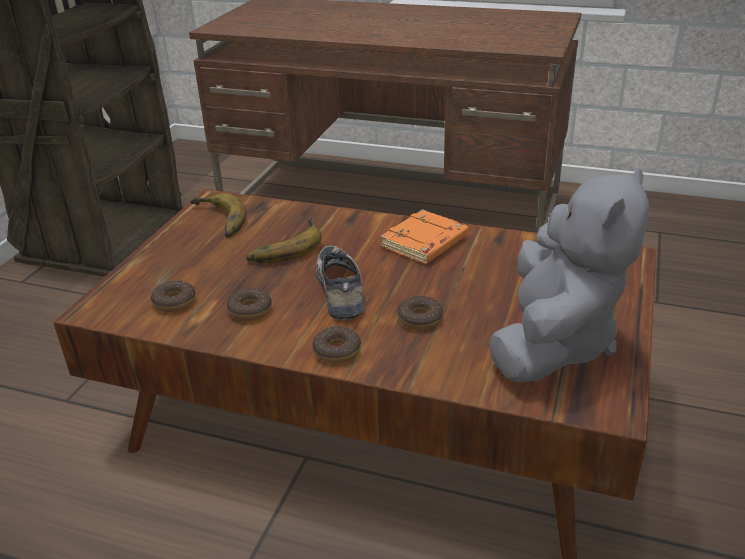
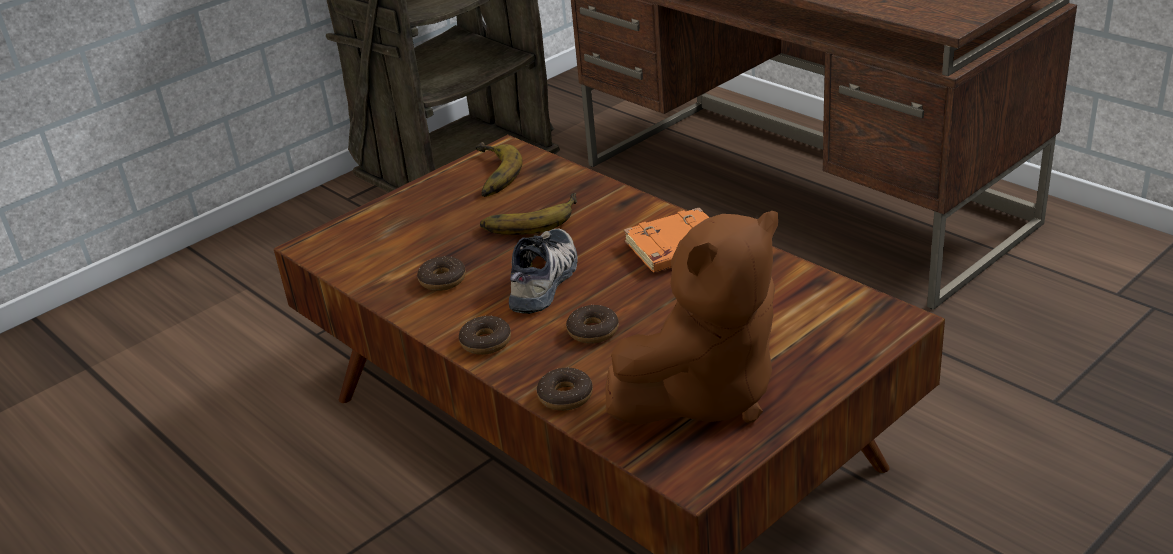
camera: 30 degrees right, 0 degrees up
donut [151,280,196,312] -> donut moved to [537,368,593,411]
grey plush toy [489,166,649,382] -> brown plush toy [605,211,778,425]

